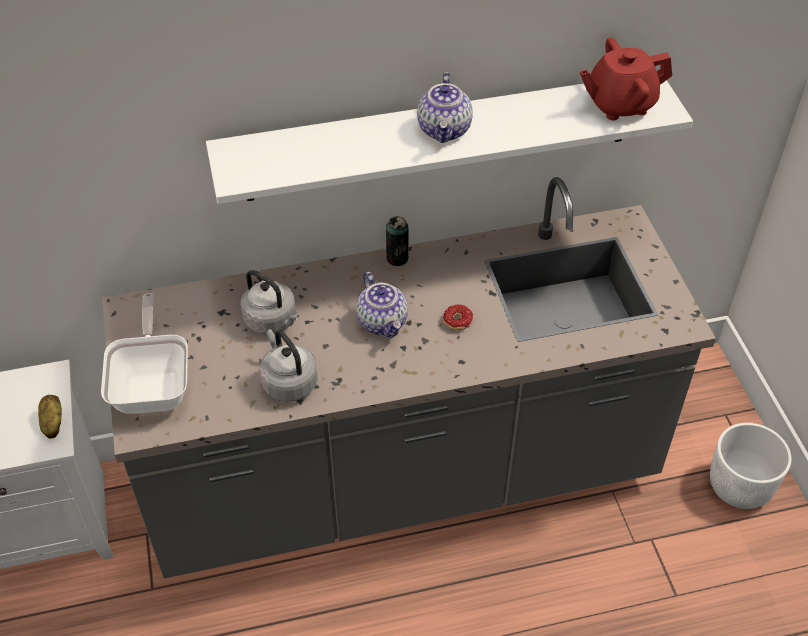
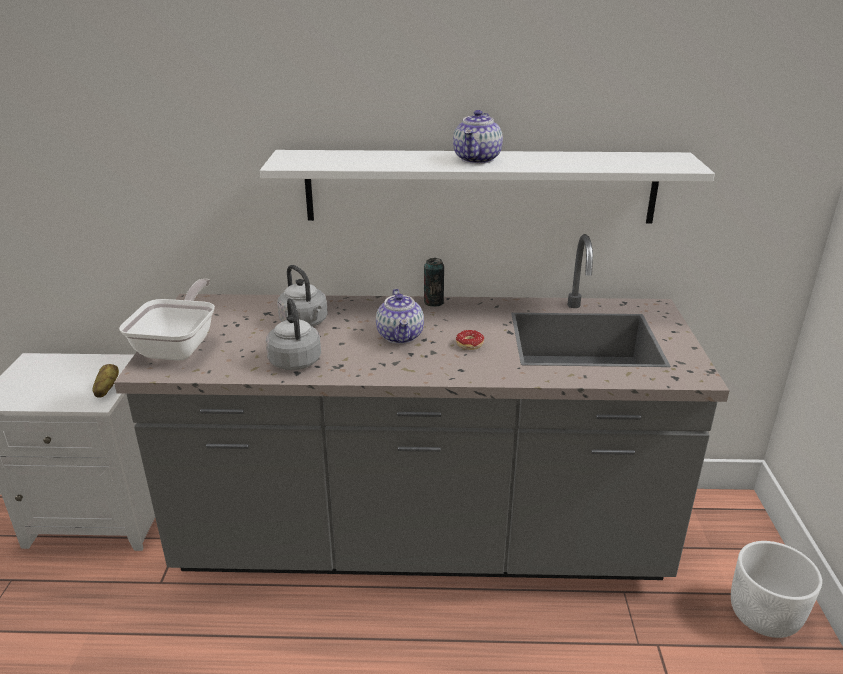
camera: 15 degrees right, 20 degrees down
red teapot [580,38,672,120] -> none

